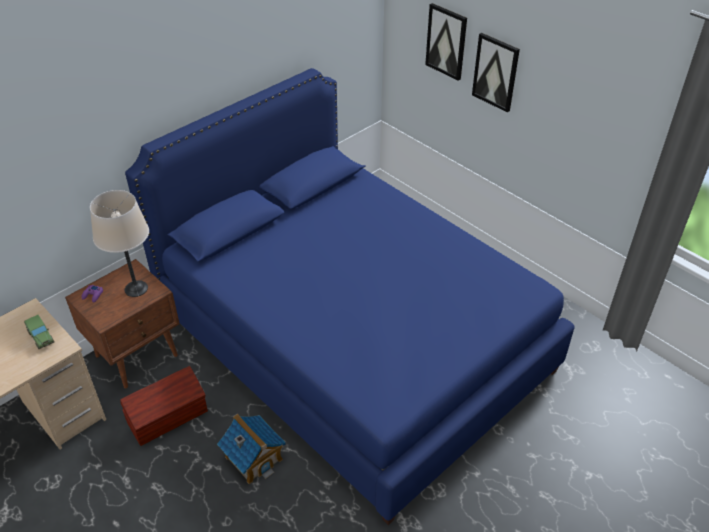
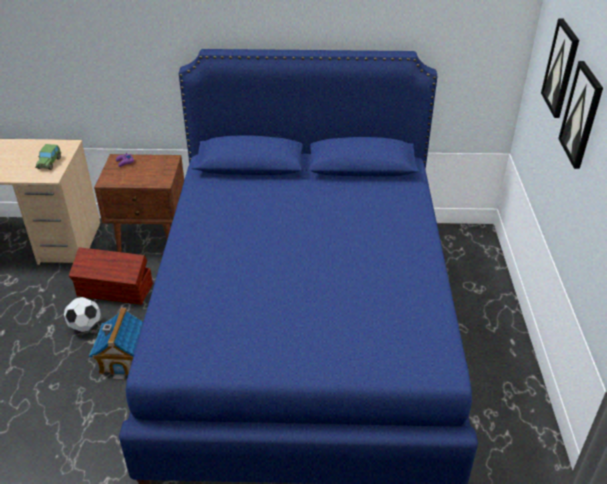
camera: 45 degrees right, 5 degrees down
beige table lamp [90,190,149,297] -> none
none -> football [64,297,101,332]

